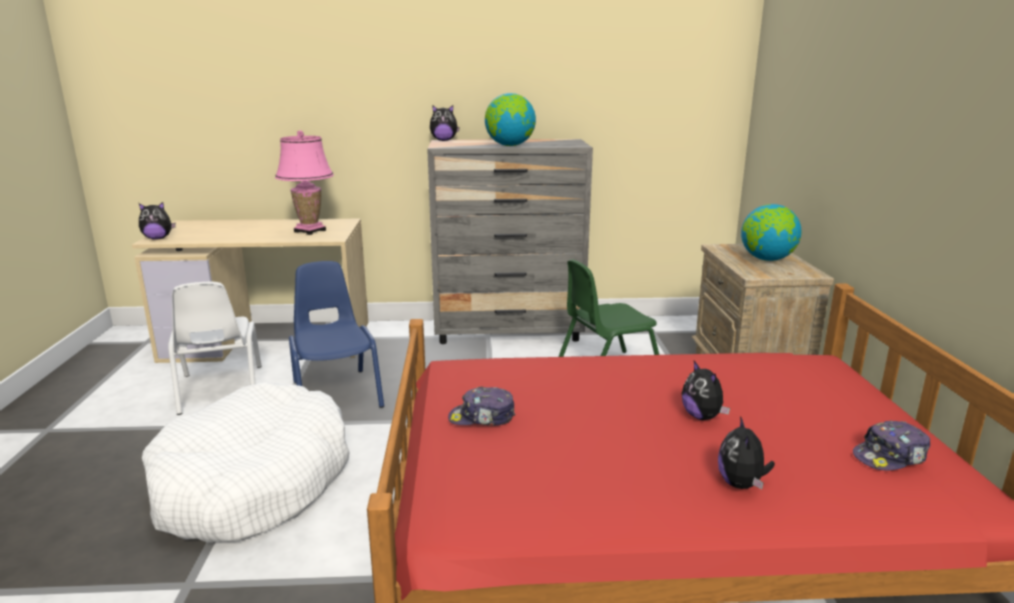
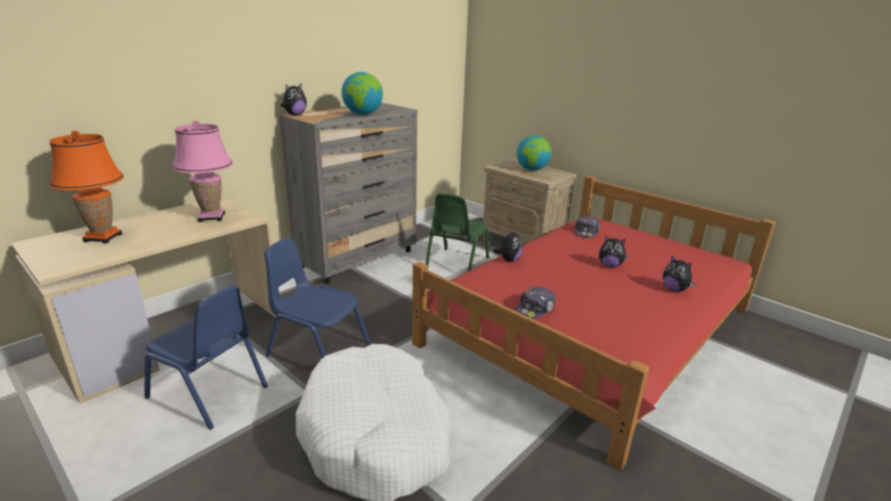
camera: 45 degrees left, 5 degrees up
plush toy [139,202,176,240] -> plush toy moved to [493,229,523,262]
white chair [168,282,262,415] -> blue chair [144,286,268,429]
cap [853,421,930,471] -> cap moved to [574,216,600,238]
none -> orange table lamp [49,130,124,244]

